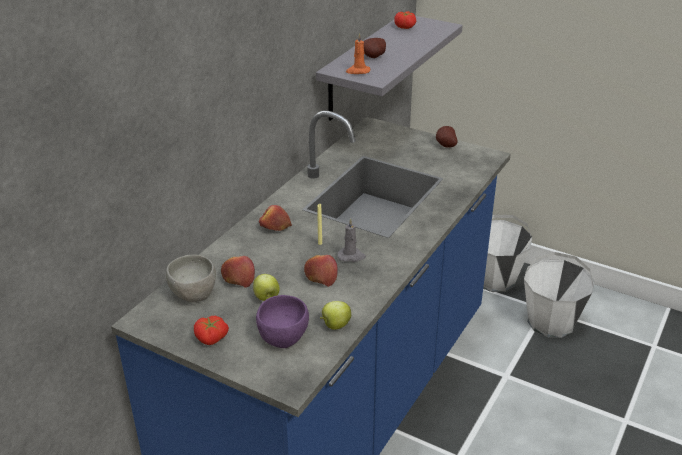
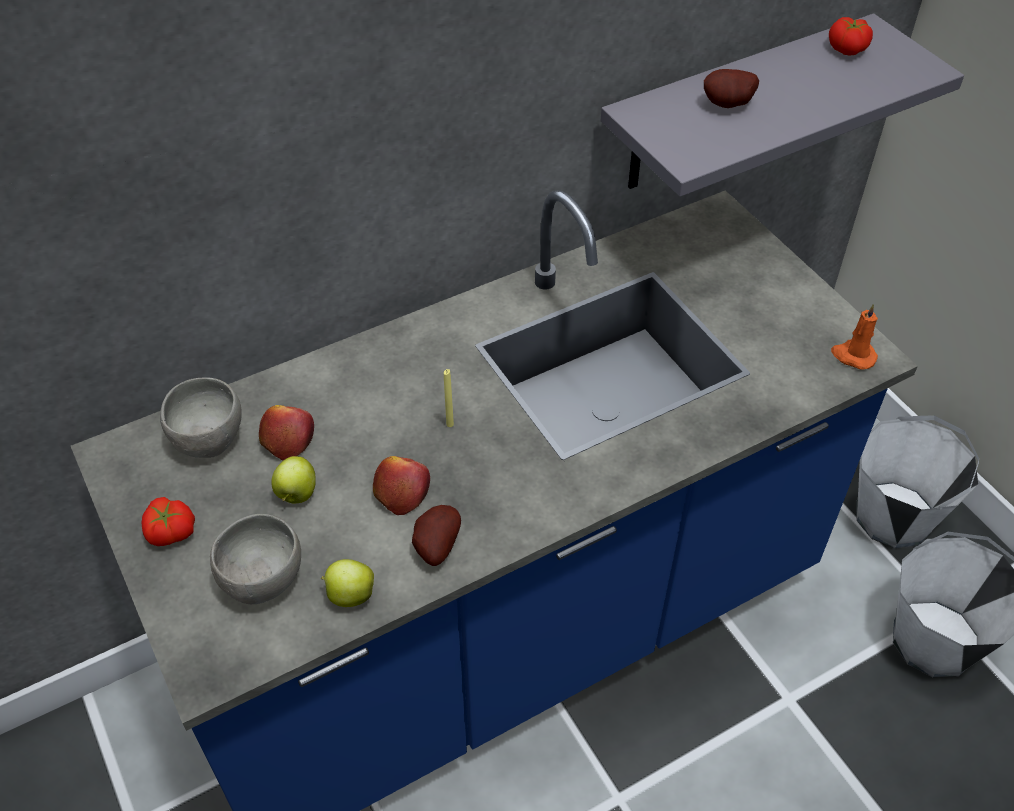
camera: 30 degrees right, 15 degrees up
purple bowl [256,295,309,348] -> grey bowl [210,514,301,604]
apple [259,205,292,231] -> none
grey candle [337,218,366,262] -> none
orange candle [346,33,370,74] -> orange candle moved to [831,304,878,370]
potato [436,126,458,148] -> potato moved to [412,505,461,566]

